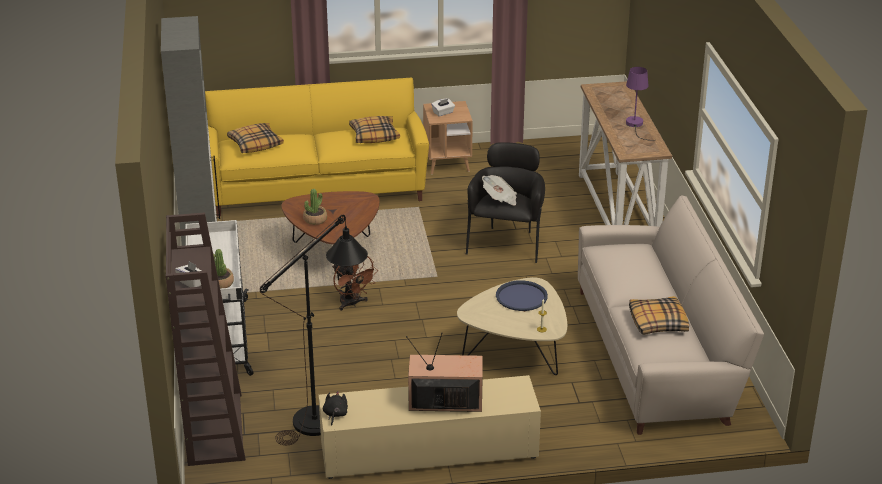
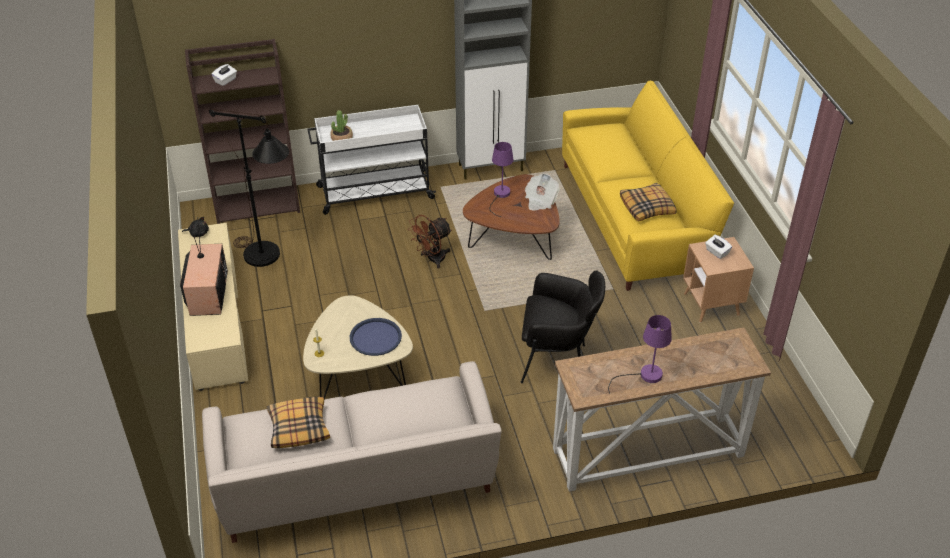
camera: 85 degrees right, 10 degrees up
pillow [227,123,284,153] -> none
potted plant [303,189,327,225] -> purple table lamp [490,142,514,217]
newspaper [482,175,517,206] -> newspaper moved to [525,173,560,210]

